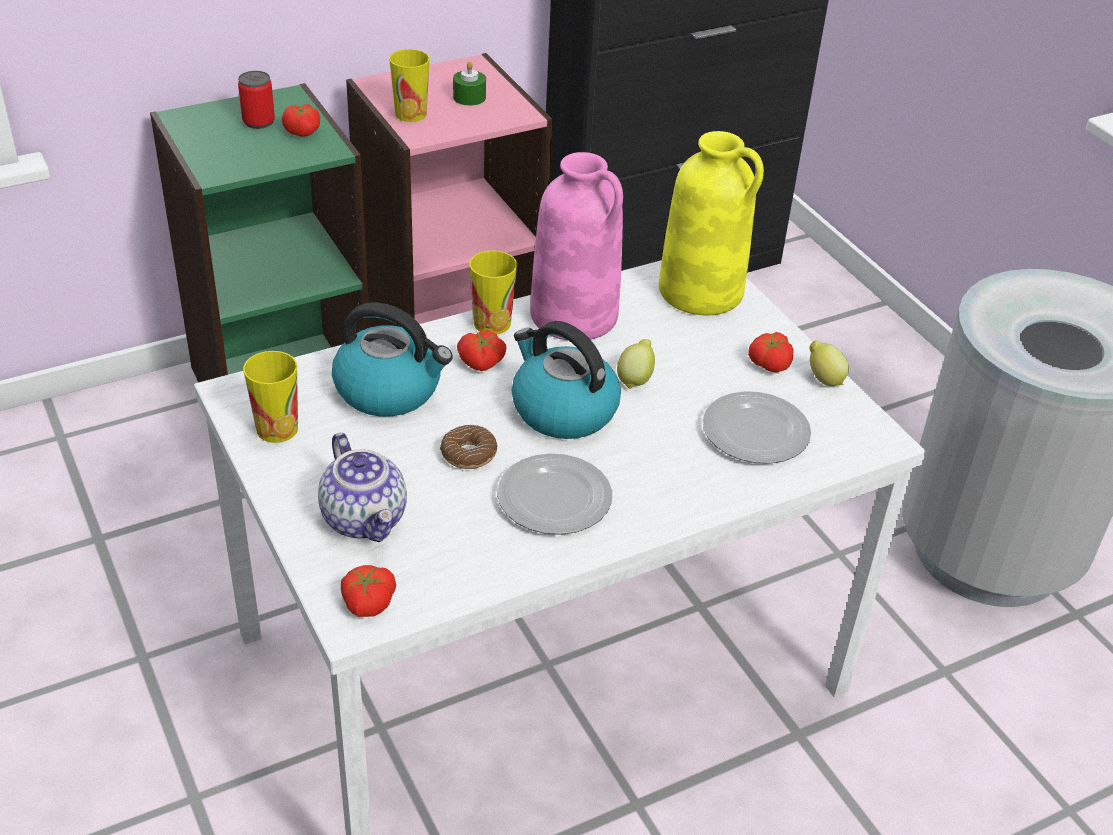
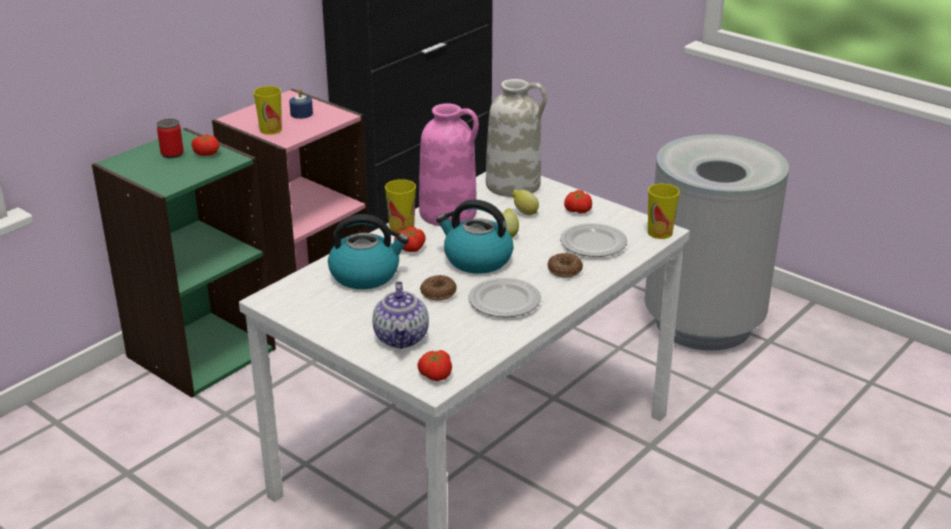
camera: 20 degrees left, 10 degrees down
cup [243,351,298,443] -> cup moved to [648,184,680,239]
teapot [318,433,407,542] -> teapot turned 45 degrees clockwise [372,281,429,349]
green candle [453,61,486,106] -> blue candle [289,89,313,119]
yellow vase [659,131,764,315] -> white vase [486,79,547,197]
lemon [809,340,849,386] -> lemon moved to [512,190,539,215]
none -> donut [547,253,583,278]

